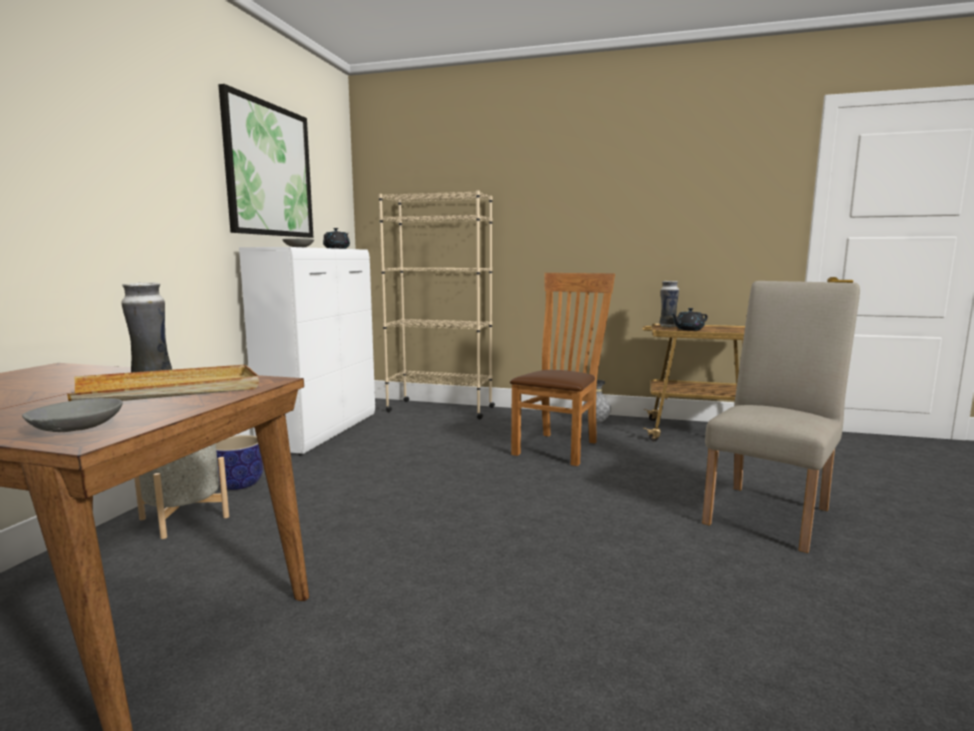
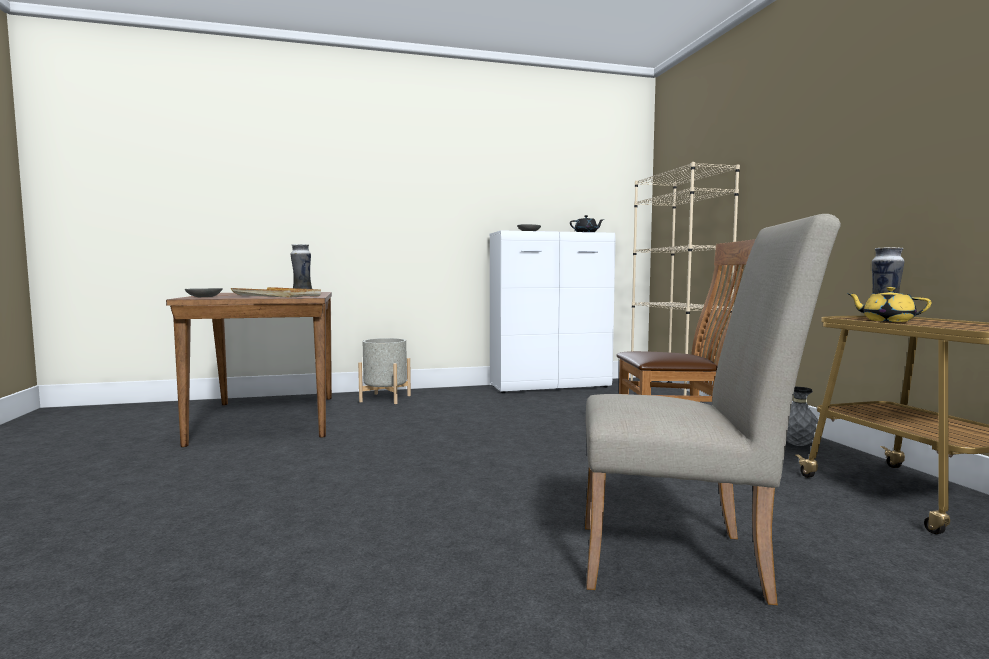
camera: 60 degrees right, 5 degrees down
planter [216,435,263,490] -> none
picture [218,84,313,238] -> none
black teapot [671,308,708,331] -> yellow teapot [849,287,932,322]

